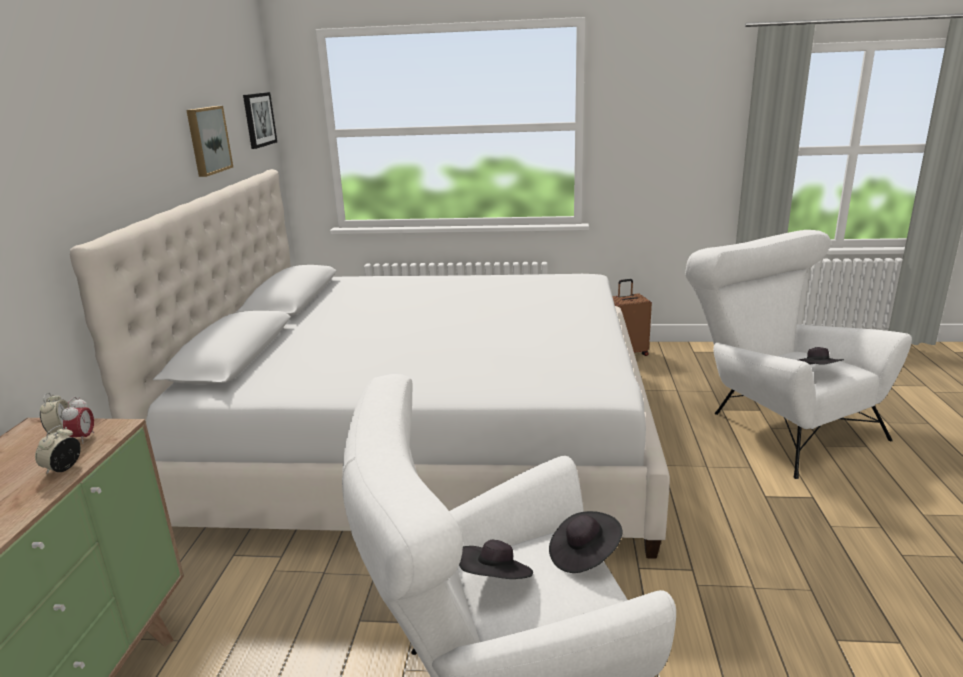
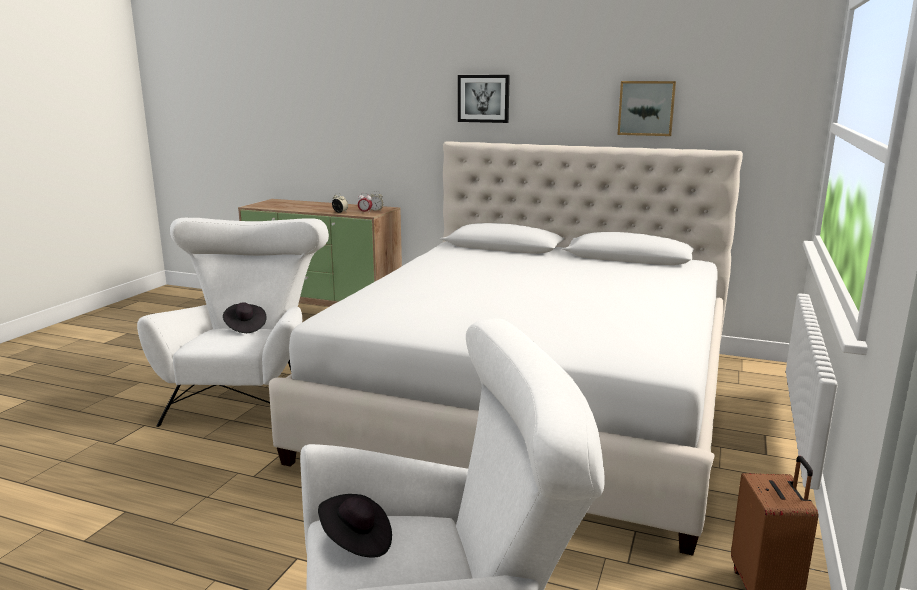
camera: 105 degrees right, 5 degrees down
picture [243,92,277,149] -> picture moved to [458,75,510,123]
black hat [549,511,622,573] -> none

